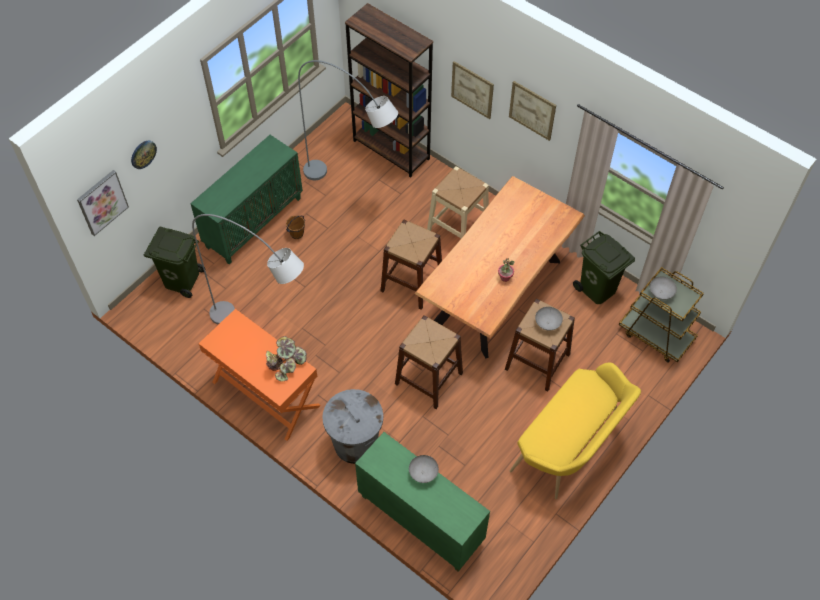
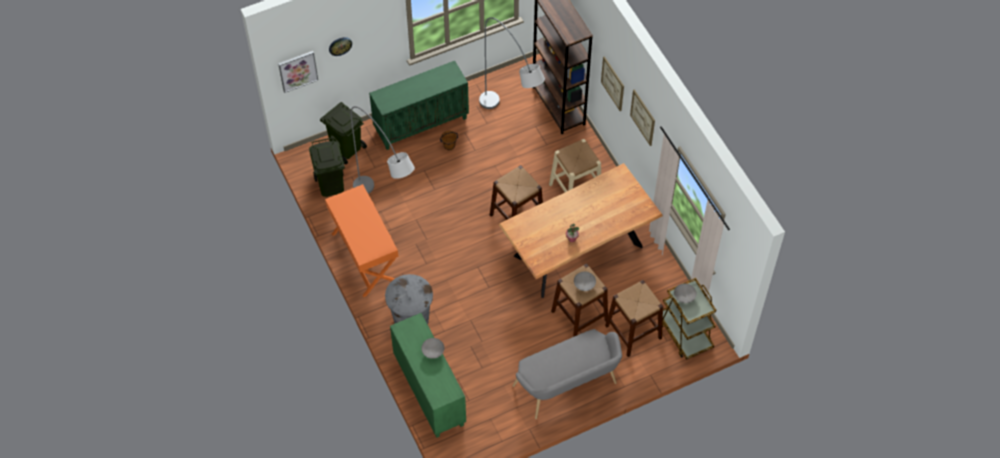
camera: 25 degrees right, 0 degrees up
potted plant [266,336,307,382] -> none
brown stool [395,315,463,409] -> brown stool moved to [605,280,663,357]
yellow bench [509,362,641,499] -> grey bench [512,329,622,419]
green trash can [573,231,635,304] -> green trash can moved to [309,137,345,197]

